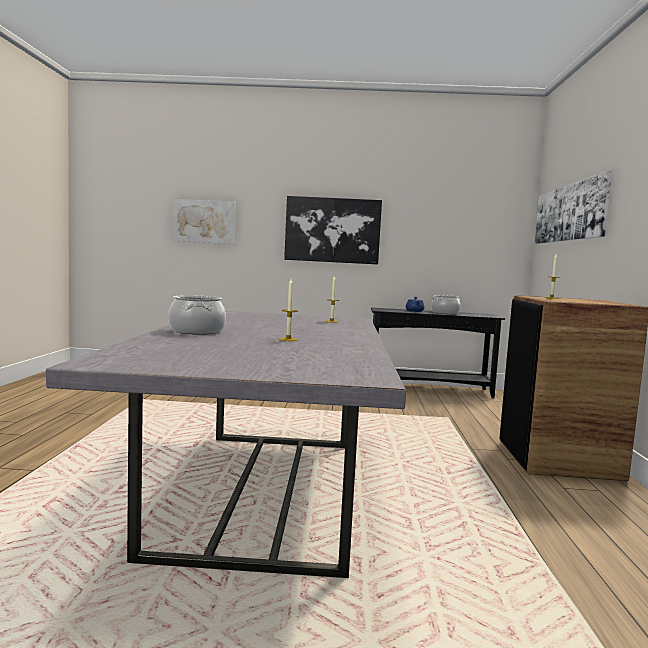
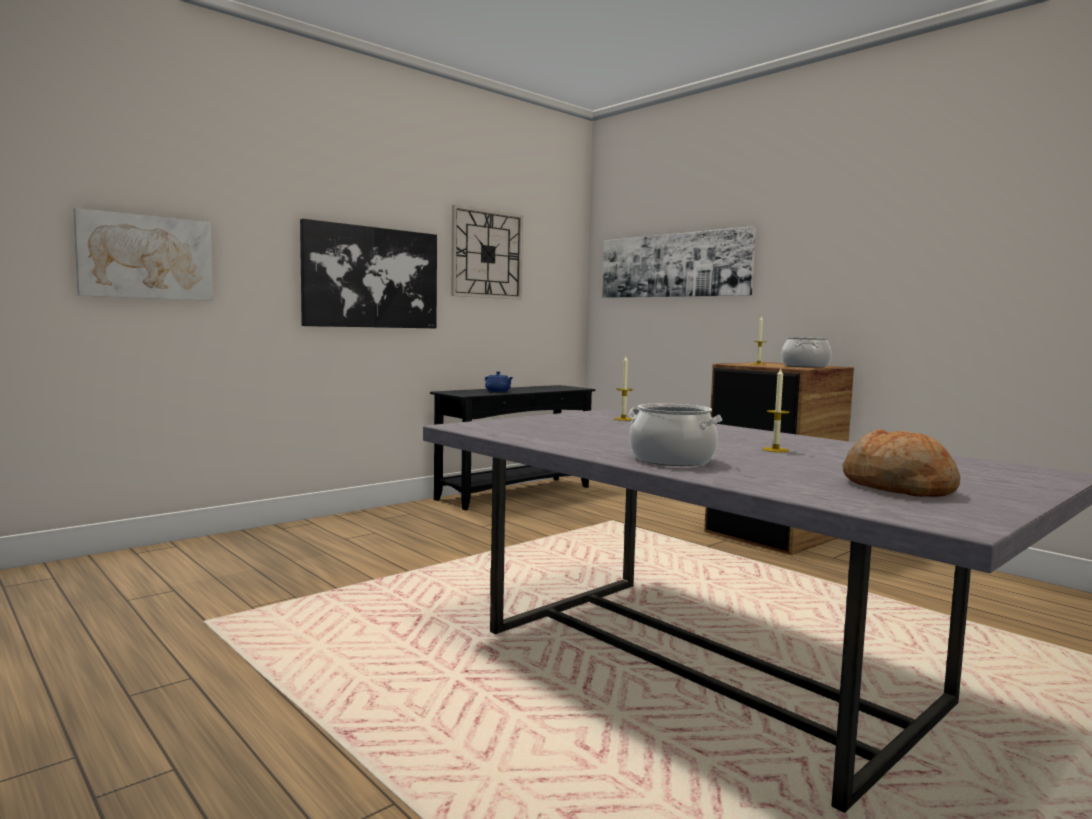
camera: 45 degrees left, 0 degrees up
cooking pot [431,295,460,314] -> cooking pot moved to [781,337,832,368]
none -> wall clock [451,205,523,300]
none -> bread [843,429,960,497]

